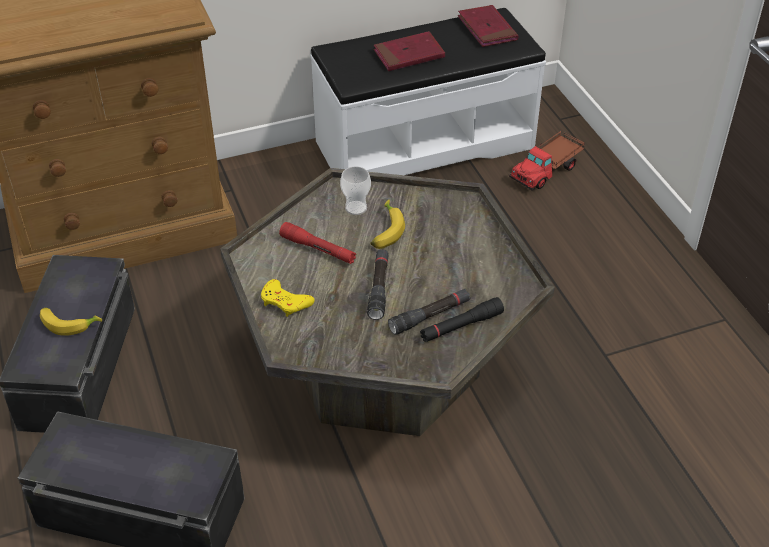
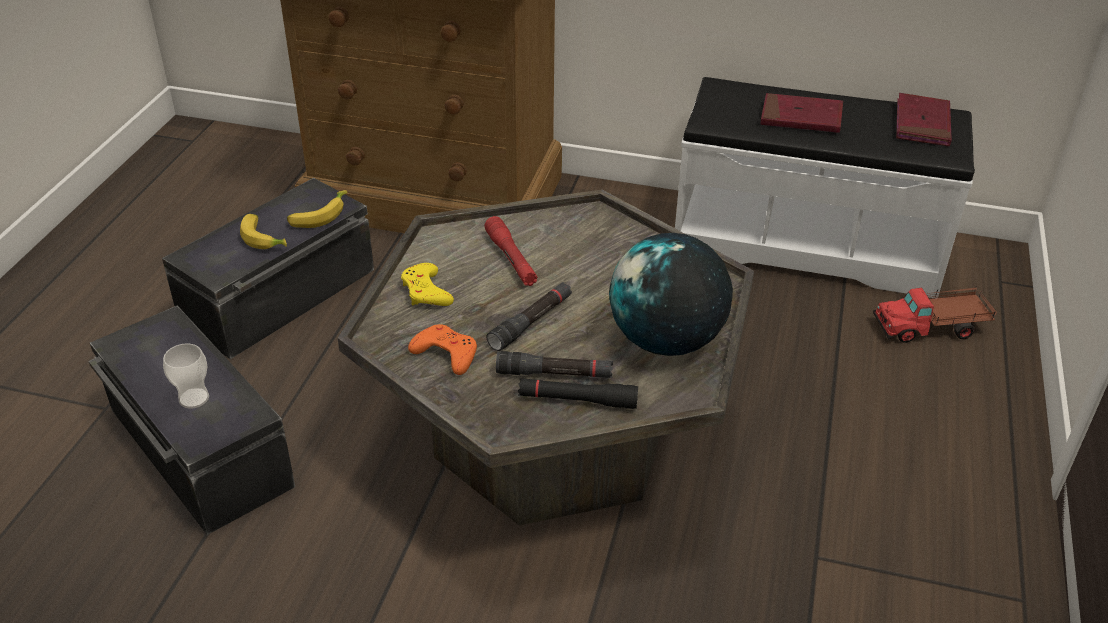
camera: 35 degrees right, 5 degrees down
cup [340,166,371,215] -> cup moved to [163,343,209,409]
banana [371,200,405,249] -> banana moved to [287,190,348,228]
none -> orange game controller [408,324,477,375]
none -> globe [609,233,733,356]

